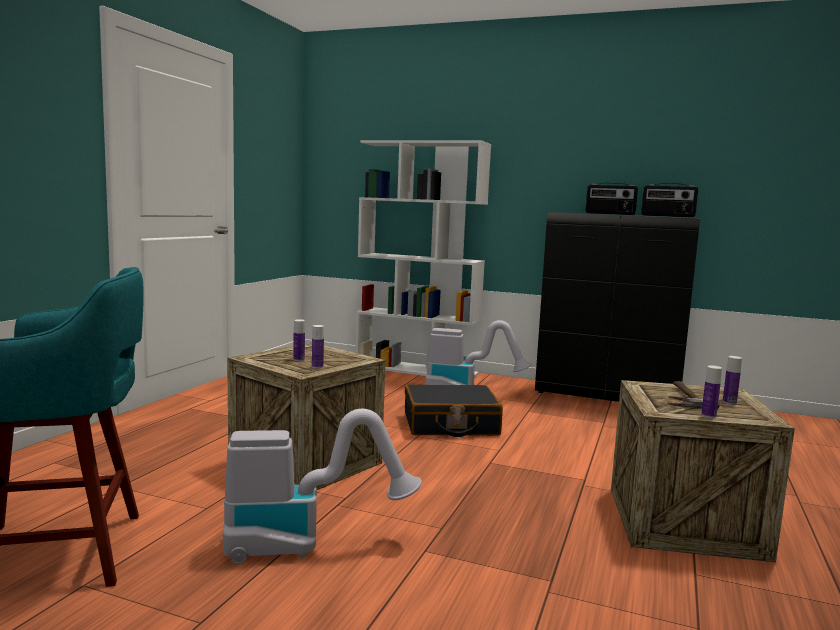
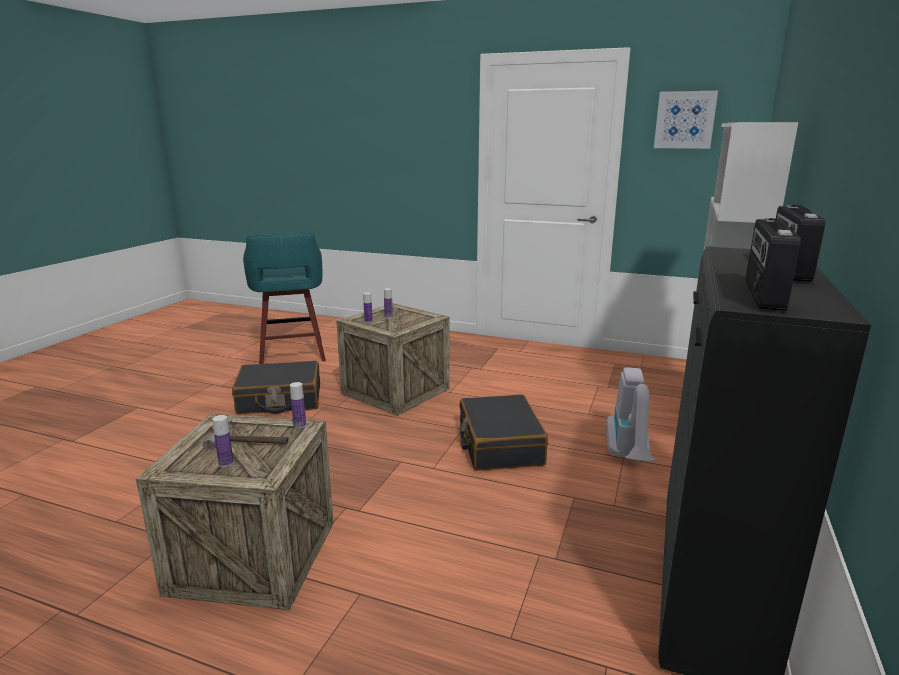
camera: 90 degrees right, 10 degrees up
vacuum cleaner [223,409,422,564] -> black suitcase [232,361,320,414]
bottle [701,365,722,418] -> bottle moved to [290,382,306,429]
none -> picture [654,91,718,149]

